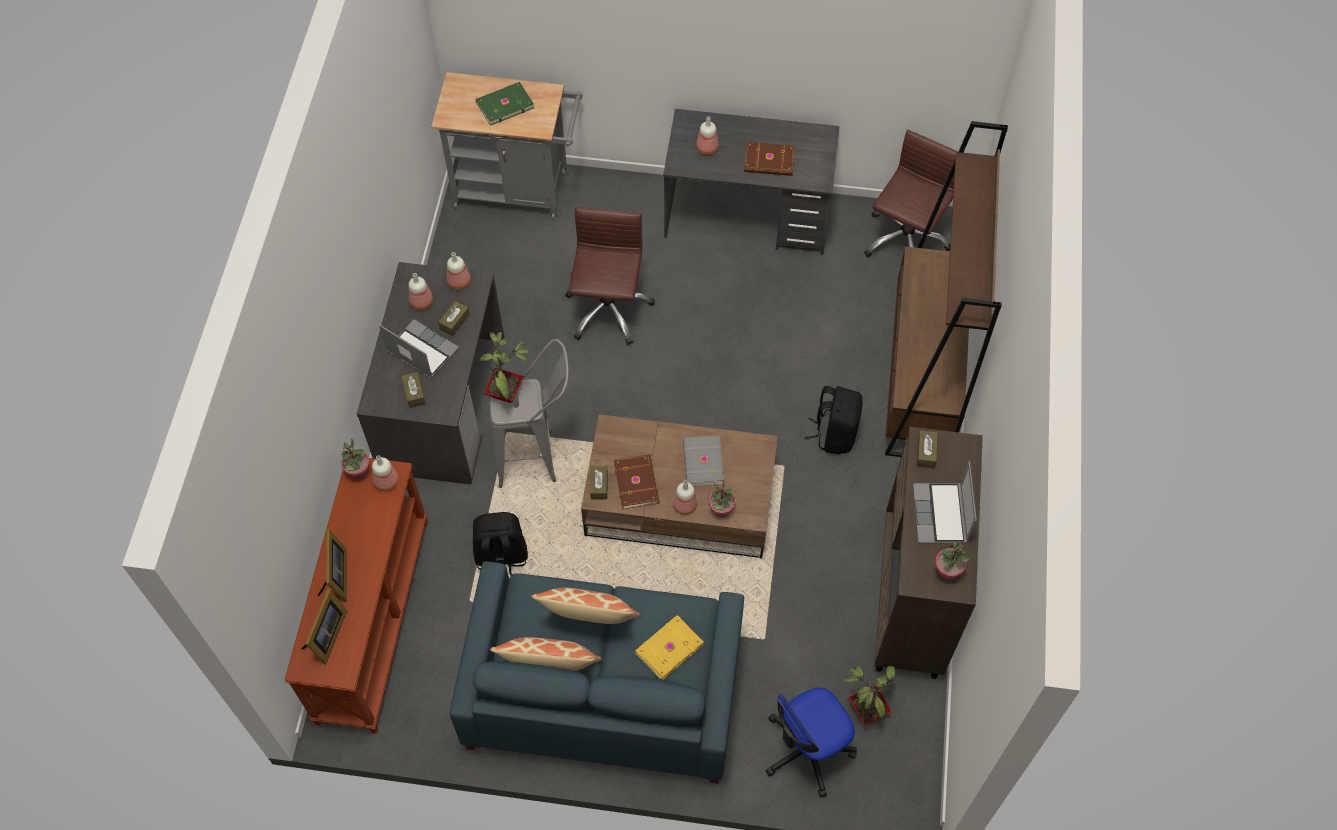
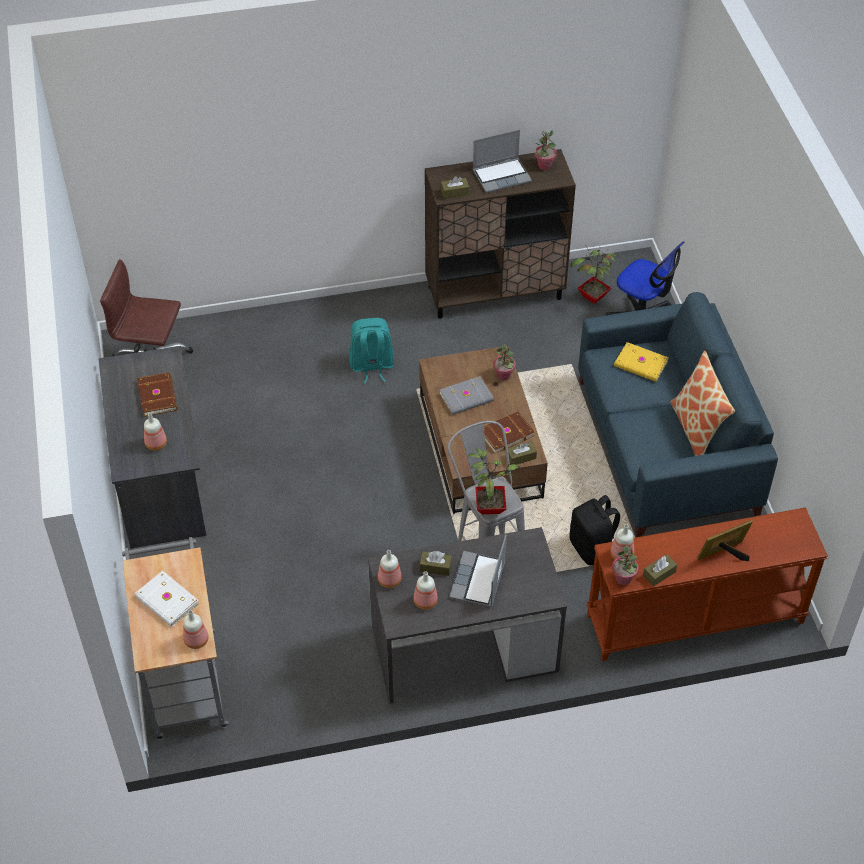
camera: 110 degrees left, 10 degrees down
picture frame [301,589,347,665] -> none
brown tissue box [402,372,426,408] -> brown tissue box moved to [643,554,677,587]
green book [476,82,534,126] -> white book [135,571,199,627]
pillow [531,588,641,624] -> none
brown office chair [565,207,655,345] -> none
bottle [673,481,697,515] -> bottle moved to [183,610,209,649]
black backpack [805,386,863,454] -> turquoise backpack [349,318,394,384]
brown bookcase [885,121,1008,457] -> none

